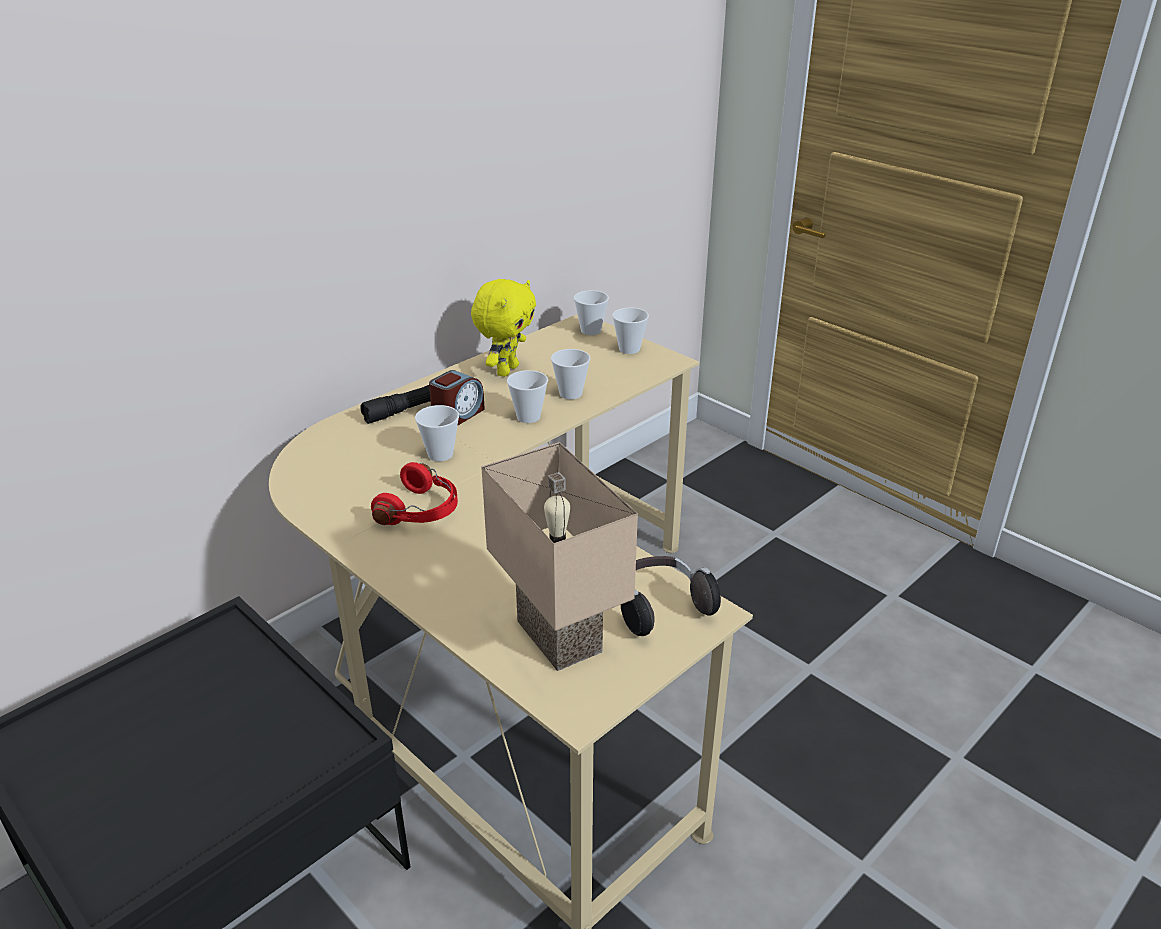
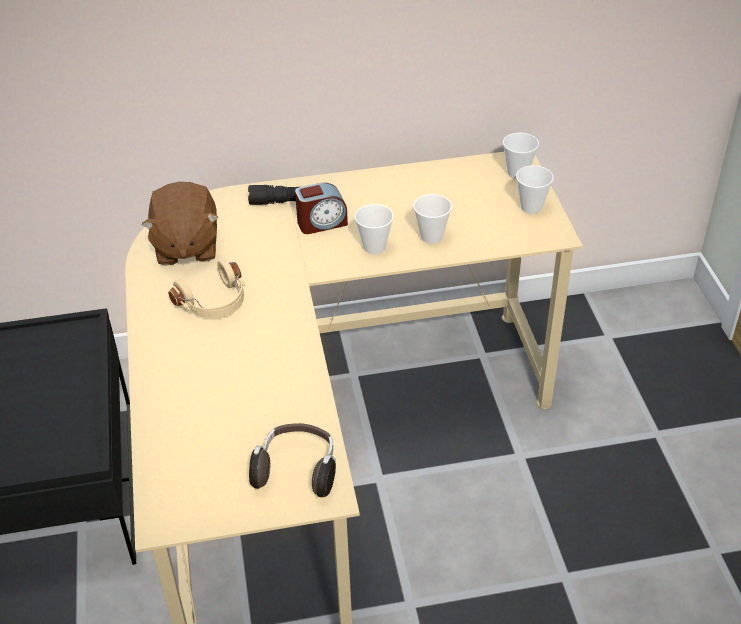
camera: 35 degrees right, 10 degrees up
red headphones [371,462,458,525] -> beige headphones [168,259,245,318]
cup [415,405,459,461] -> none
yellow plush toy [471,279,536,377] -> none
beige table lamp [481,442,638,671] -> none
none -> brown plush toy [142,182,219,265]

